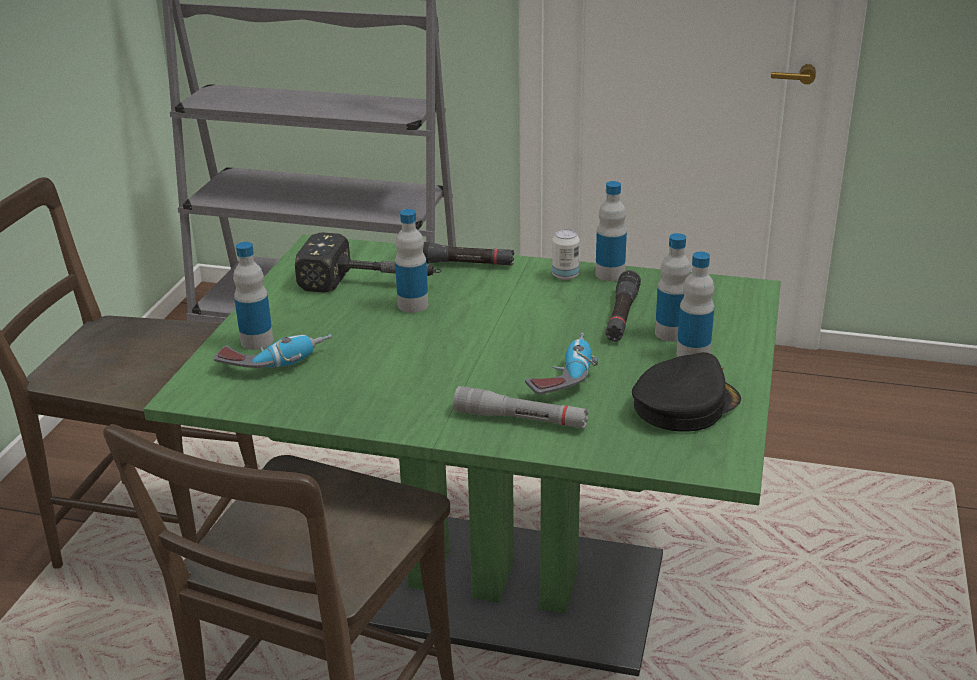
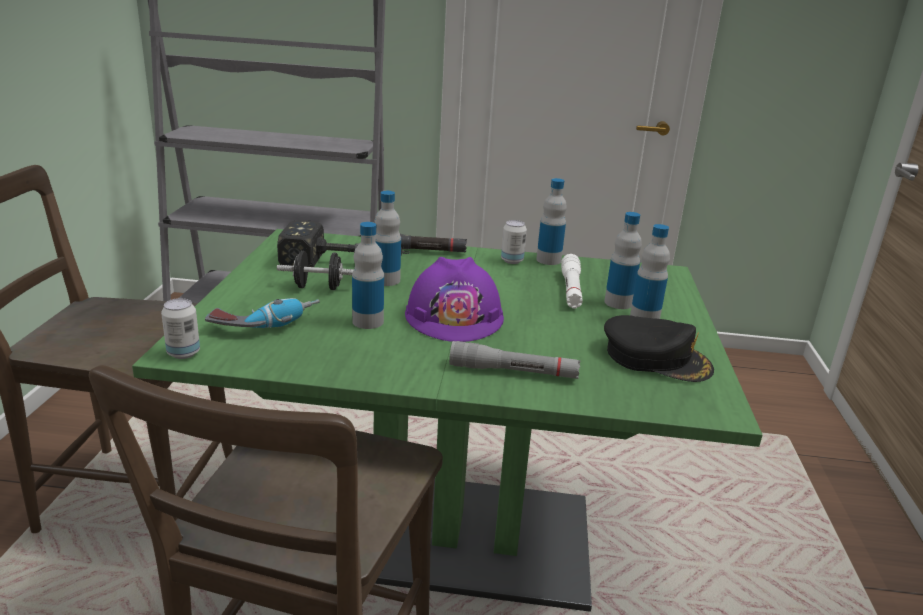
camera: 10 degrees left, 5 degrees down
bottle [233,242,273,350] -> bottle moved to [352,222,384,329]
power drill [525,333,598,395] -> none
black flashlight [605,270,641,342] -> white flashlight [561,254,583,308]
black cap [632,352,741,432] -> black cap turned 75 degrees clockwise [604,315,714,382]
none -> can [161,298,200,359]
none -> black dumbbell [277,251,353,290]
none -> purple hard hat [405,257,504,342]

